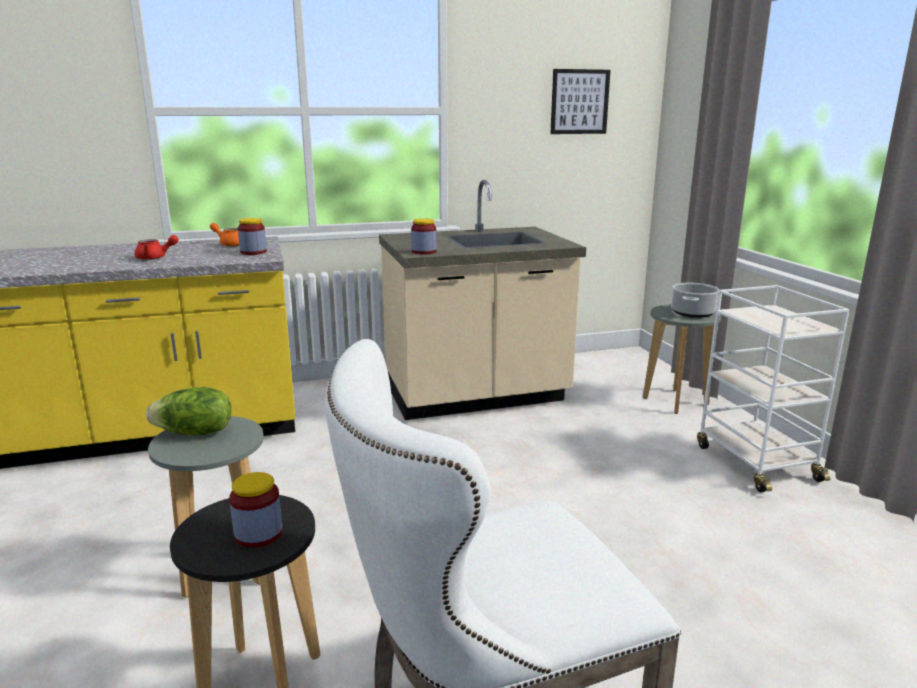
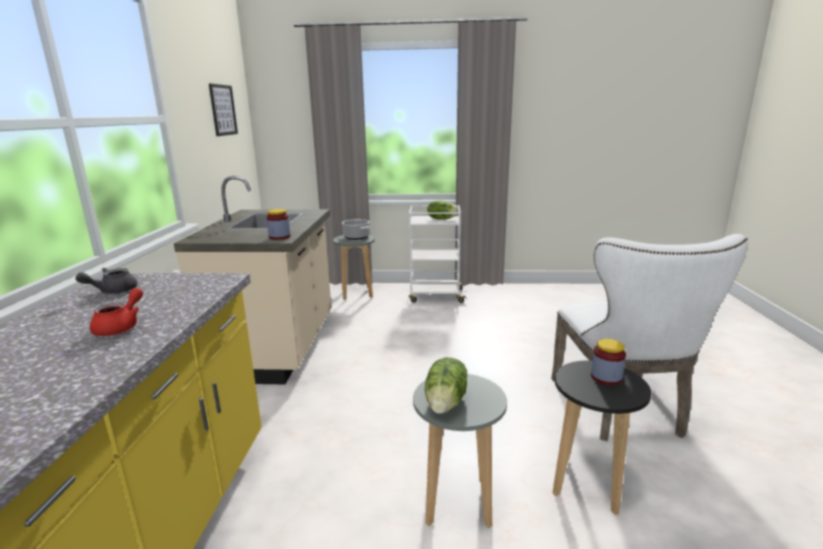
camera: 70 degrees left, 0 degrees up
orange teapot [210,223,239,247] -> grey teapot [75,268,137,294]
jar [238,218,267,255] -> none
none -> lettuce [427,201,459,220]

